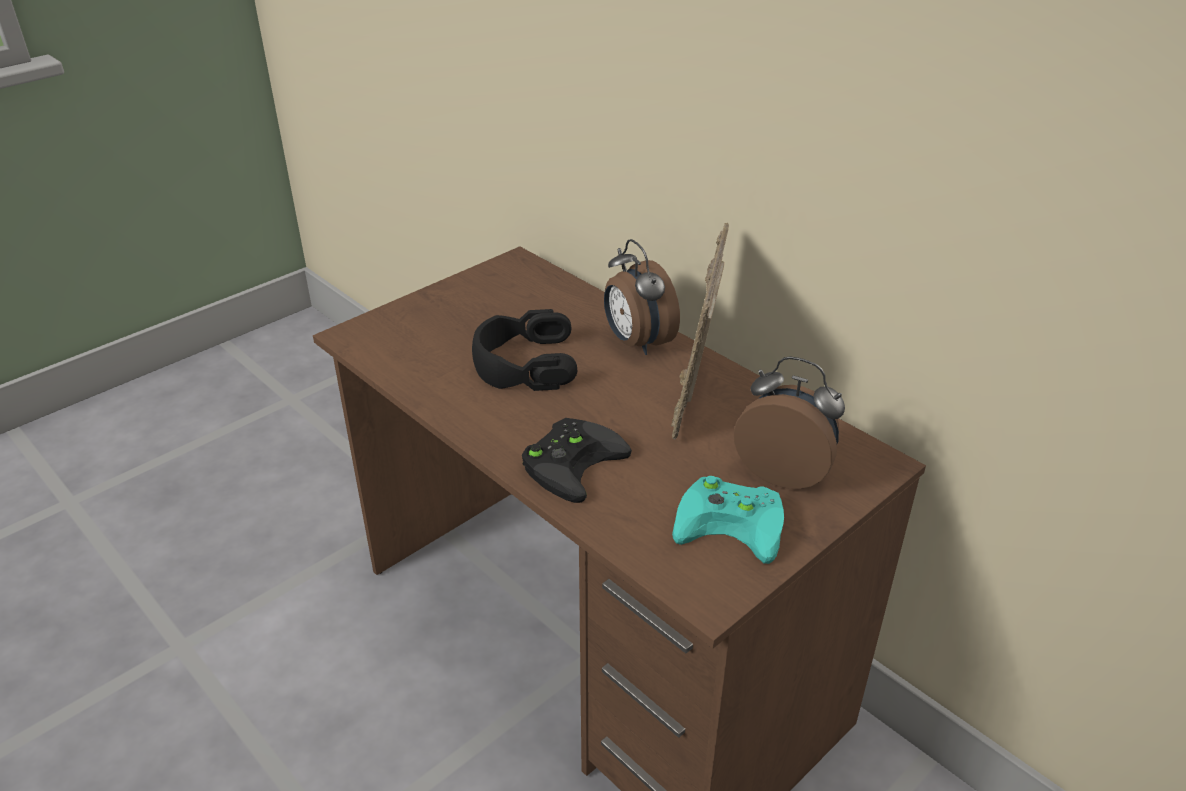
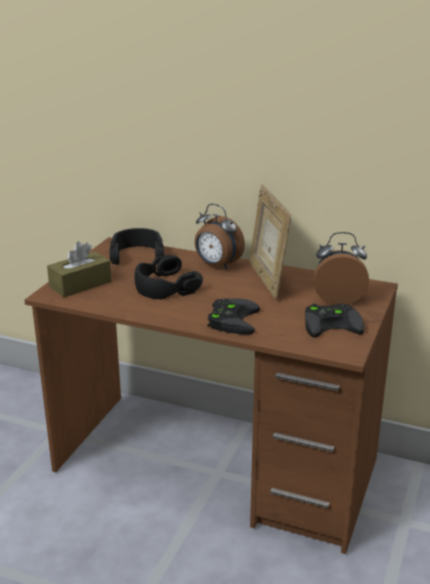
camera: 25 degrees left, 10 degrees down
turquoise game controller [672,476,784,564] -> black game controller [305,303,364,337]
none -> brown tissue box [47,242,111,297]
none -> black headphones [110,228,164,265]

